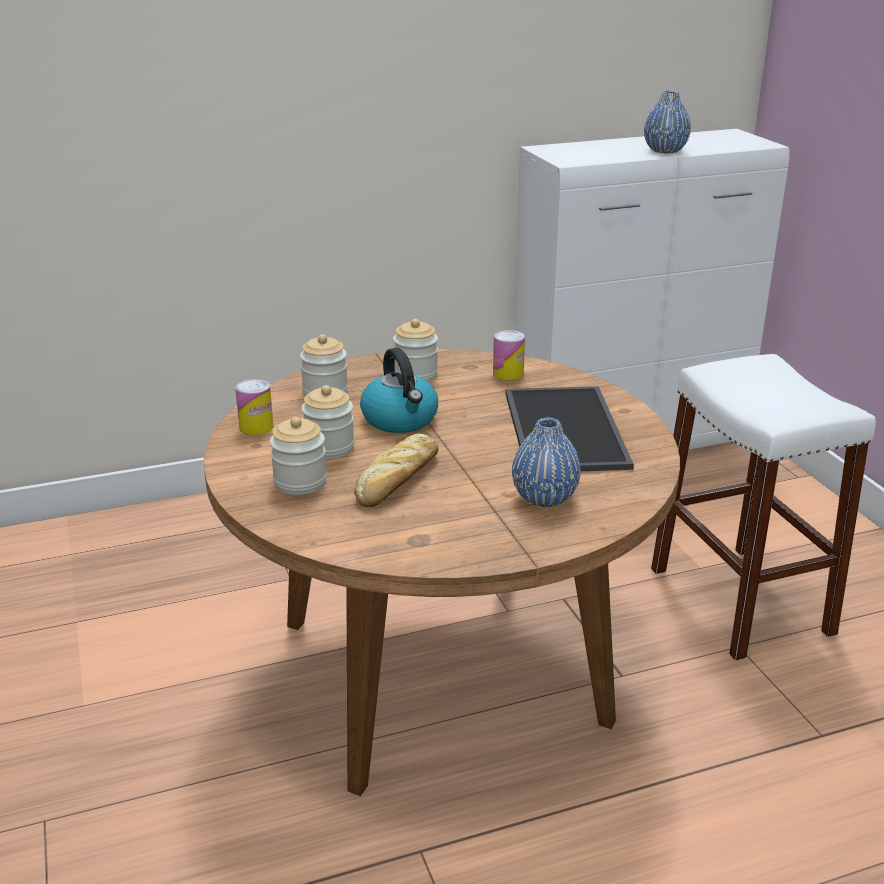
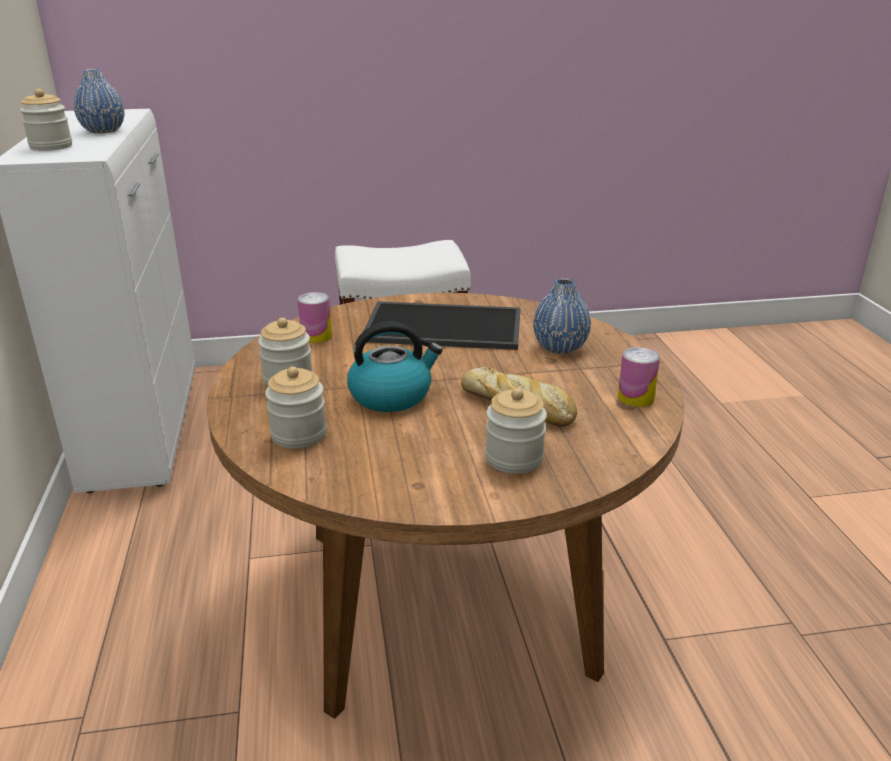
camera: 80 degrees left, 0 degrees up
can [235,379,273,435] -> can moved to [618,347,660,407]
jar [301,385,355,459] -> jar moved to [20,89,72,151]

